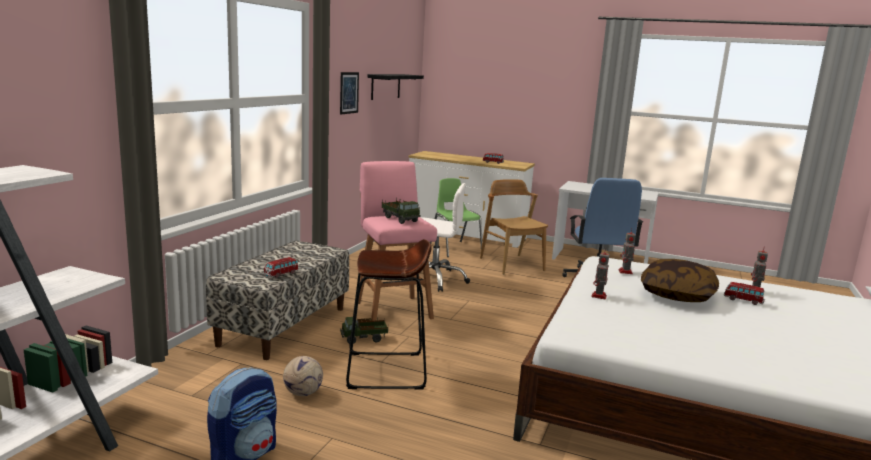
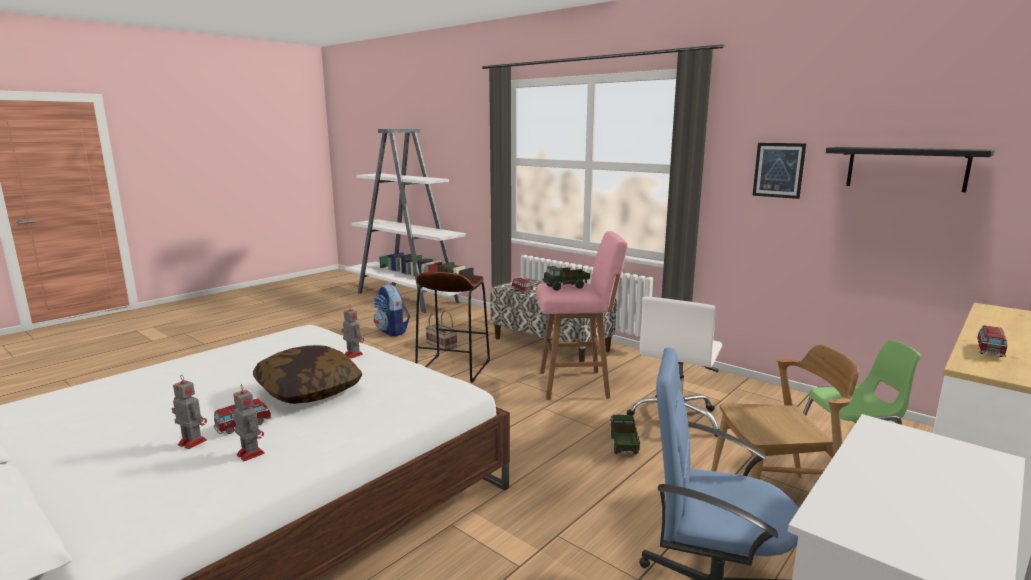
camera: 110 degrees right, 0 degrees up
football [283,356,323,396] -> basket [425,310,457,349]
toy truck [340,317,388,344] -> toy truck moved to [610,415,640,454]
toy robot [619,229,636,274] -> toy robot moved to [172,375,207,449]

